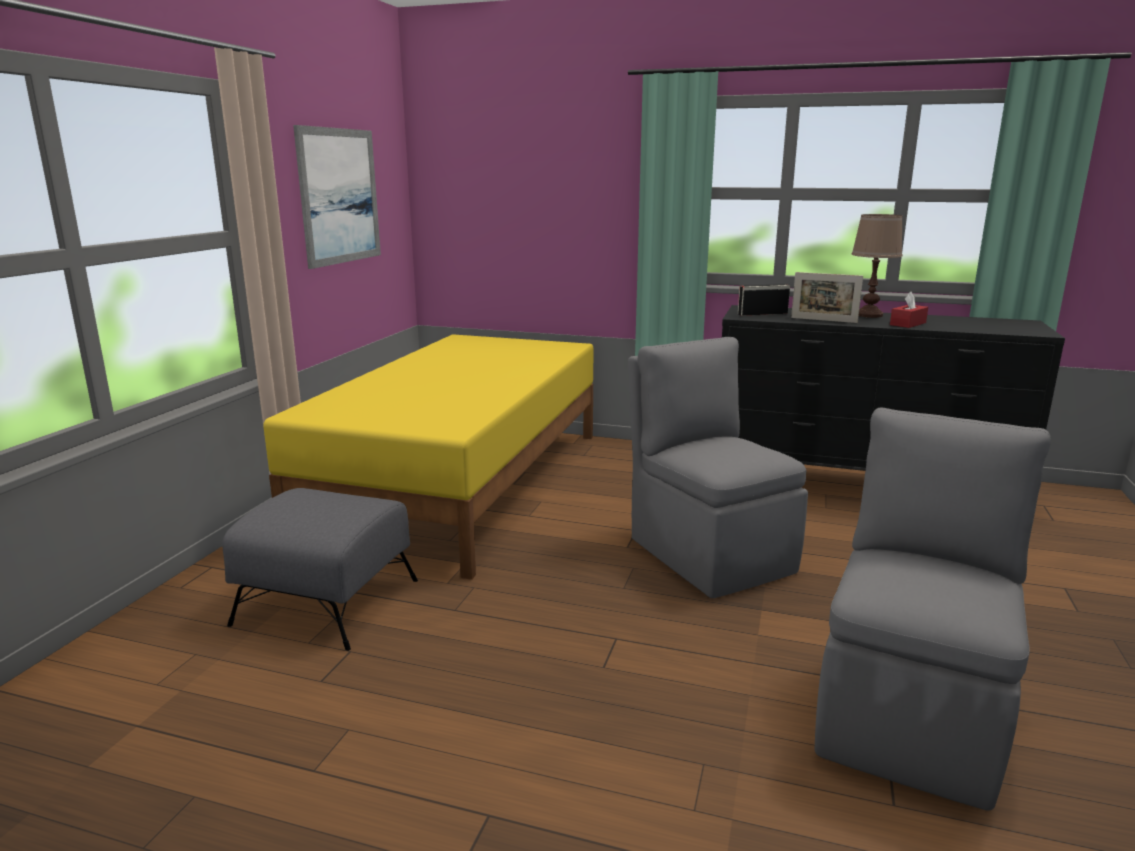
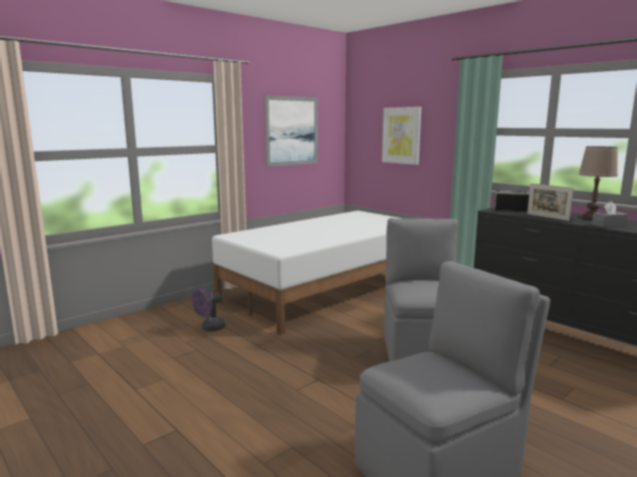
camera: 30 degrees right, 5 degrees down
grey ottoman [222,488,418,651] -> purple fan [192,287,225,331]
yellow bed [263,334,594,580] -> white bed [212,211,398,335]
red tissue box [890,292,928,328] -> grey tissue box [592,202,628,227]
none -> picture [382,107,421,165]

